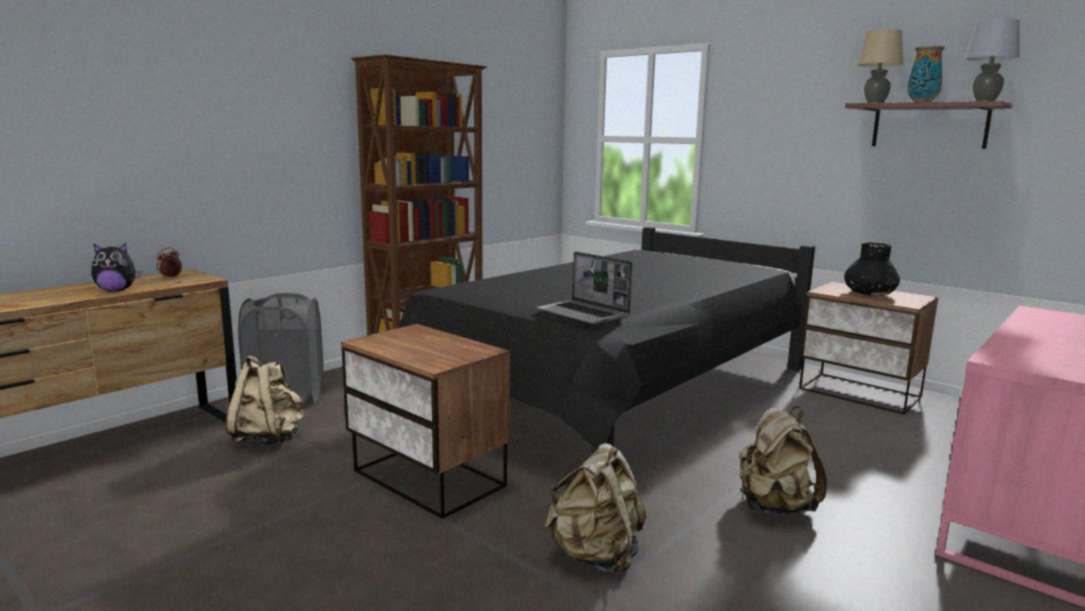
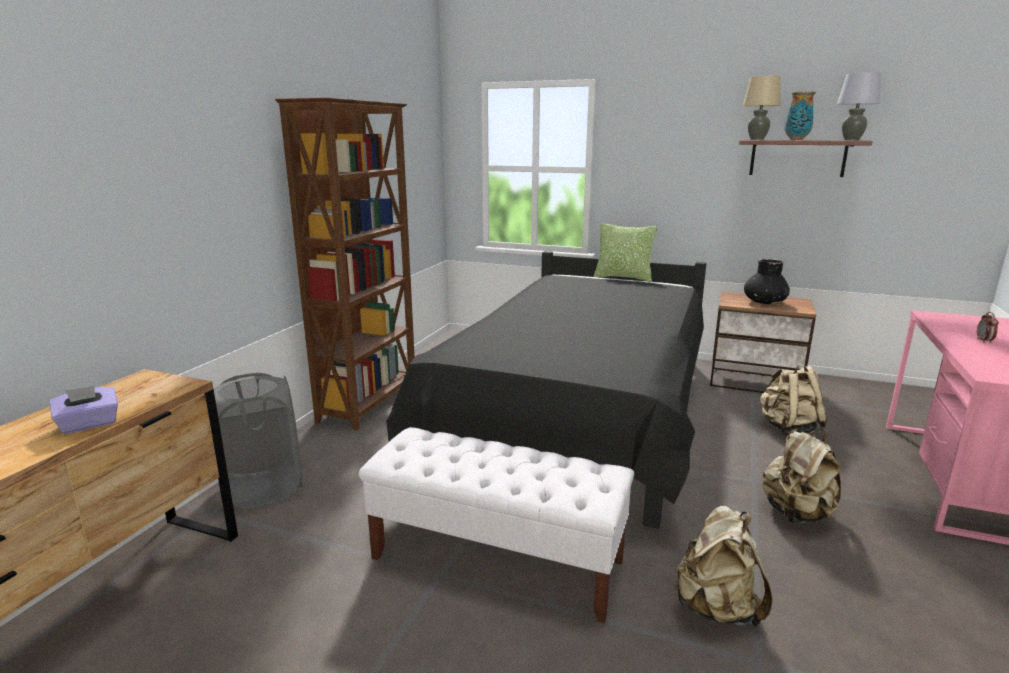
camera: 20 degrees left, 5 degrees up
plush toy [92,243,142,292] -> purple tissue box [50,386,118,434]
alarm clock [156,248,182,279] -> alarm clock moved to [977,312,998,343]
beige backpack [226,356,303,446] -> beige backpack moved to [760,364,827,435]
nightstand [341,324,510,519] -> white bench [359,427,634,623]
laptop [537,251,633,325] -> none
none -> pillow [594,223,658,282]

